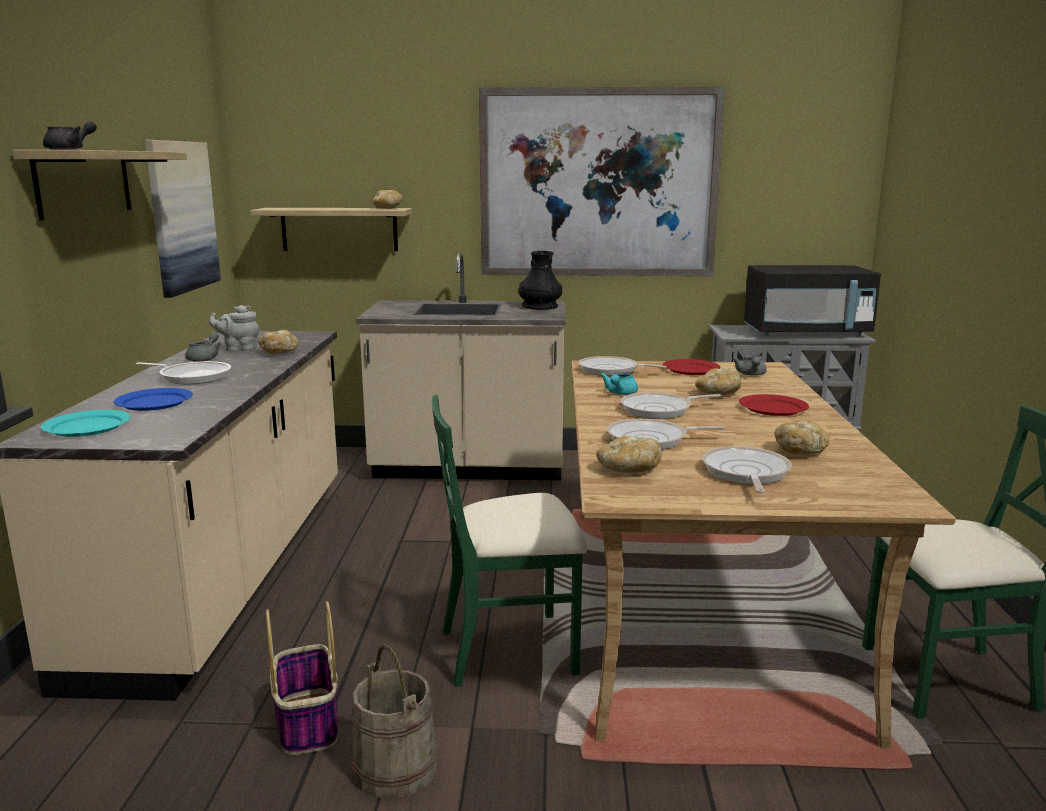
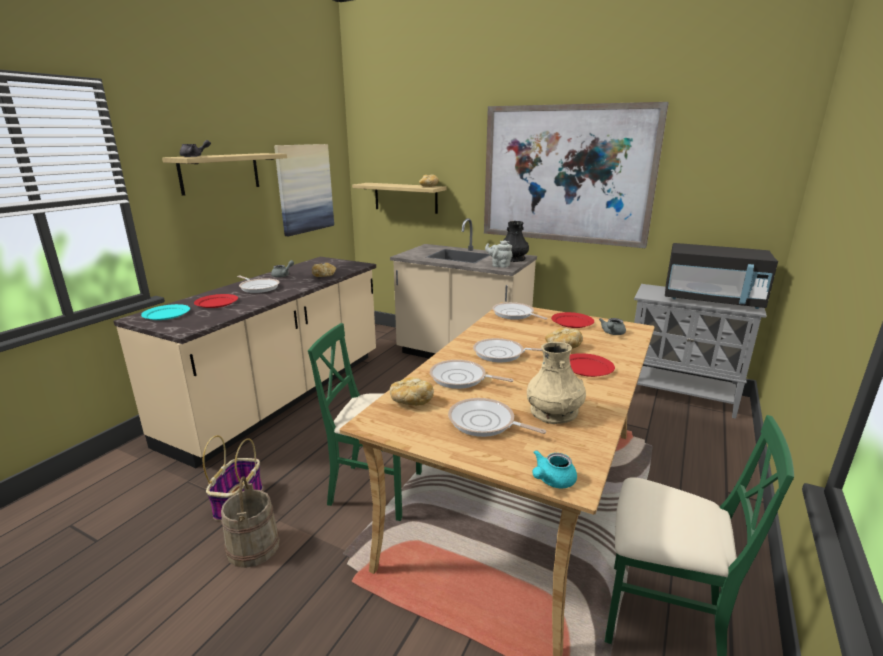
camera: 25 degrees right, 5 degrees up
blue plate [114,388,193,411] -> red plate [194,294,238,308]
grey teapot [209,305,259,351] -> grey teapot moved to [485,240,513,268]
turquoise teapot [600,372,638,395] -> turquoise teapot moved to [532,450,577,488]
frying pan [702,446,792,493] -> frying pan turned 90 degrees counterclockwise [448,398,546,437]
bread [775,421,829,454] -> beige vase [527,342,586,424]

